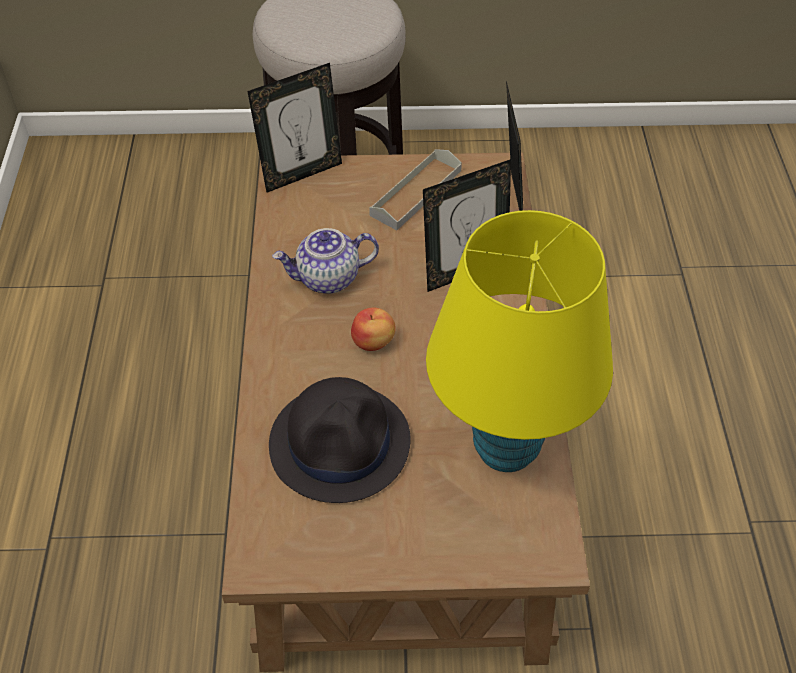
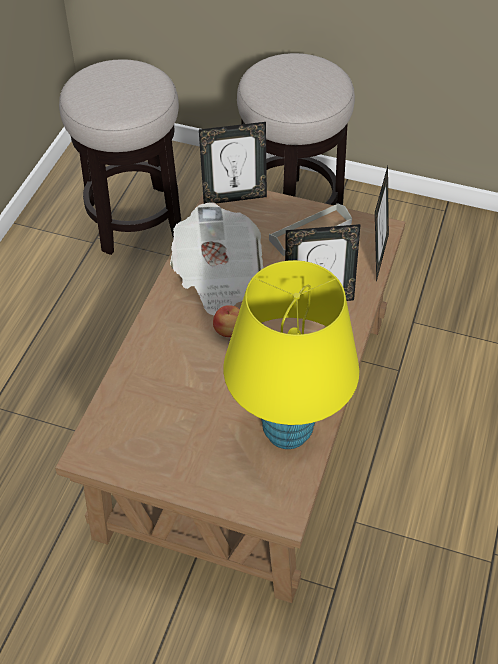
camera: 20 degrees right, 0 degrees up
black hat [269,377,410,503] -> none
teapot [272,228,379,294] -> newspaper [170,202,263,315]
none -> stool [59,59,181,255]

